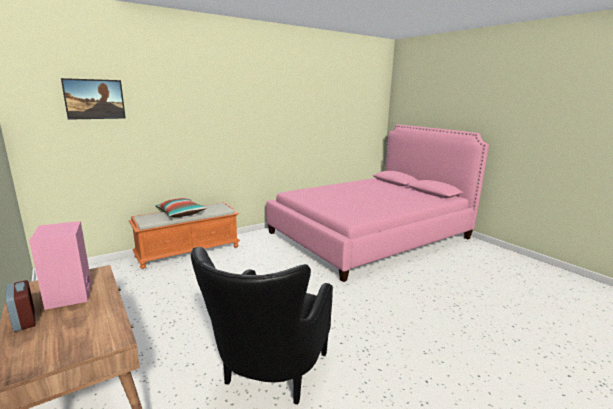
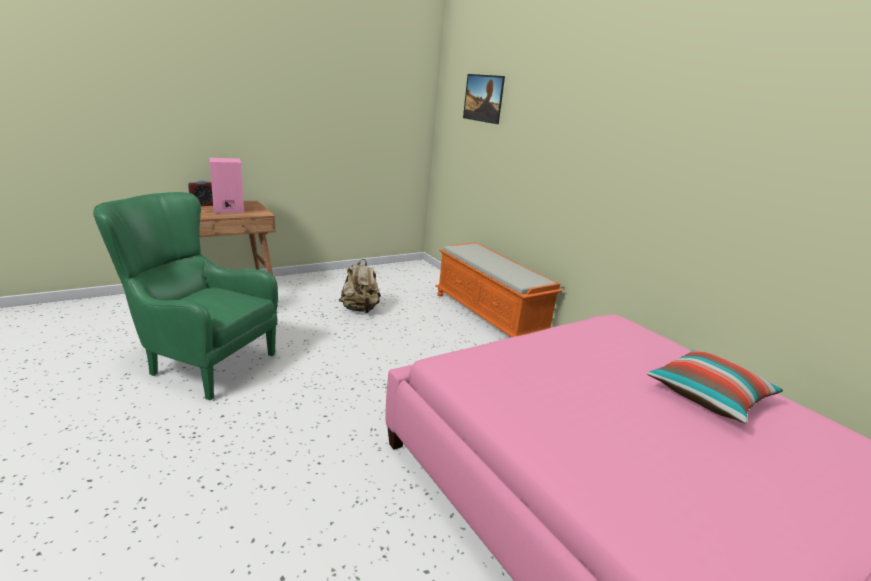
camera: 90 degrees right, 5 degrees up
pillow [156,198,207,217] -> pillow moved to [647,350,783,423]
black armchair [191,247,333,405] -> green armchair [93,192,278,400]
none -> beige backpack [339,259,381,313]

